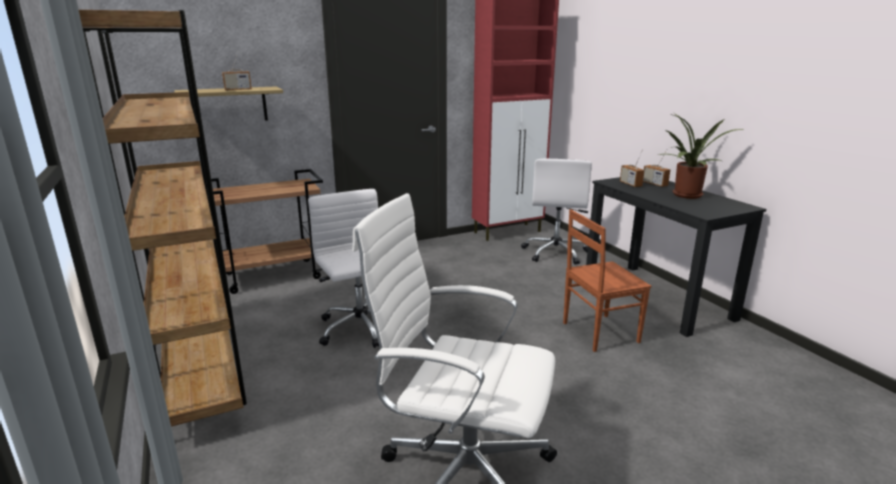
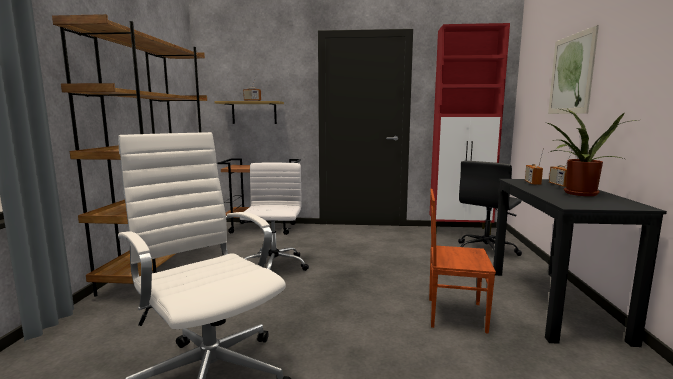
camera: 30 degrees right, 10 degrees down
white office chair [521,159,592,265] -> black office chair [458,161,522,256]
none -> picture [548,25,599,114]

